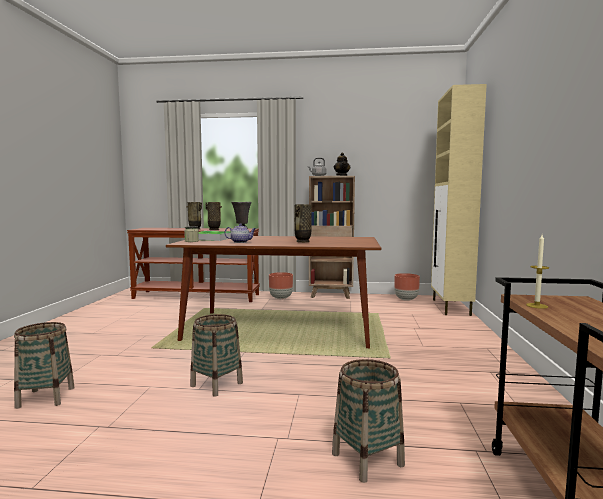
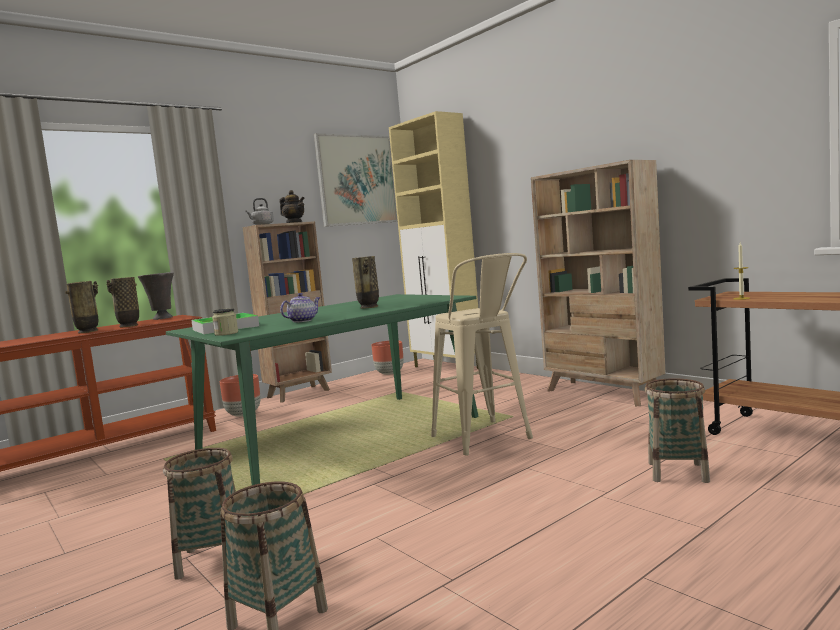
camera: 45 degrees left, 0 degrees up
brown dining table [166,236,381,348] -> green dining table [166,294,479,485]
basket [190,314,243,396] -> basket moved to [163,448,236,580]
none -> picture [314,133,398,227]
none -> beige stool [431,253,533,455]
none -> beige bookcase [531,160,666,406]

